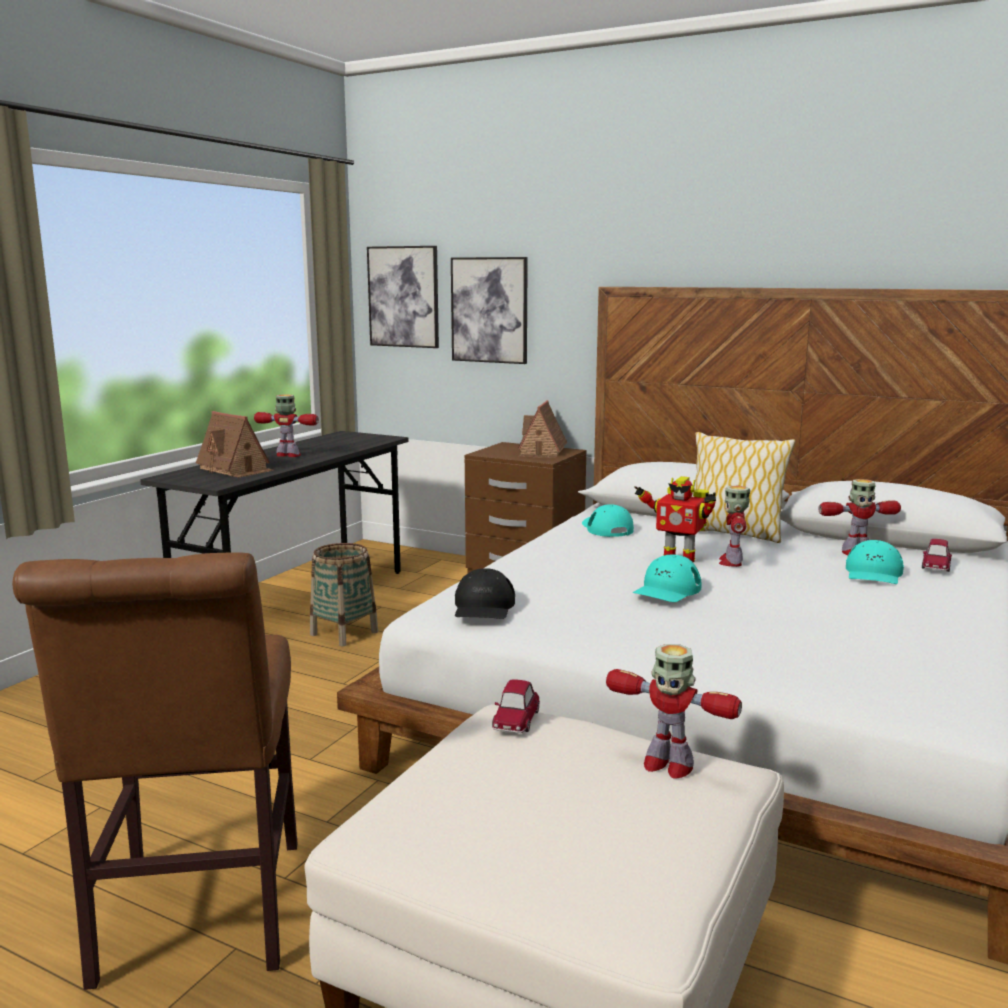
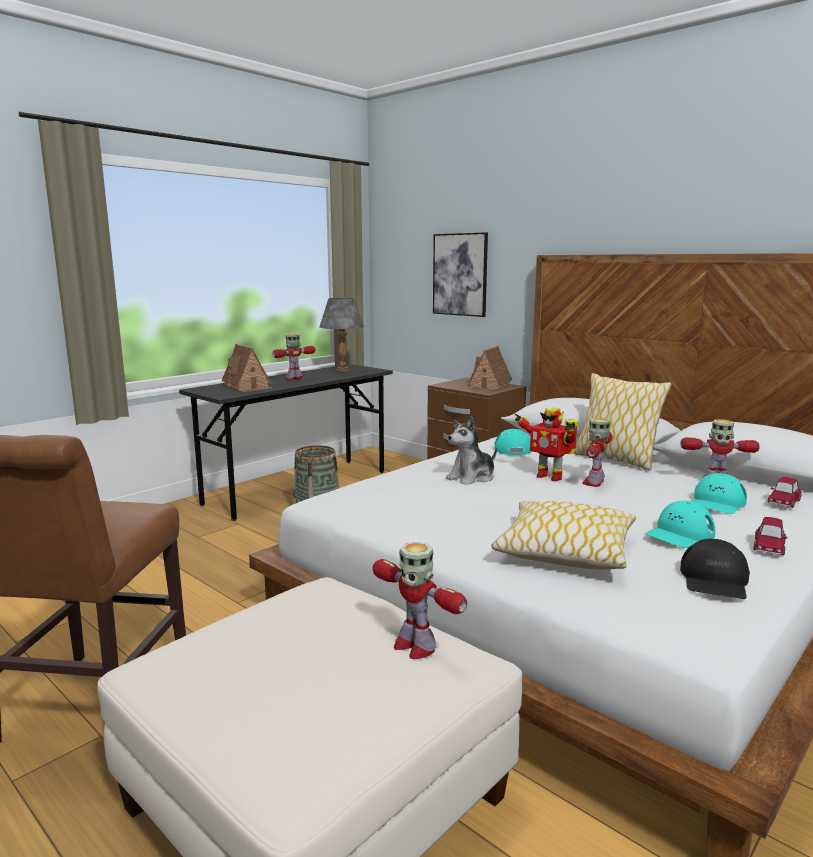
camera: 15 degrees right, 0 degrees up
toy robot [254,394,319,457] -> toy robot turned 75 degrees counterclockwise [272,334,315,380]
picture [367,246,439,348] -> none
black cap [455,568,515,619] -> black cap moved to [680,539,750,599]
toy car [492,680,540,733] -> toy car moved to [753,517,787,555]
turquoise cap [633,555,702,602] -> turquoise cap moved to [645,501,715,548]
none -> grey table lamp [319,298,364,372]
none -> plush toy [446,416,497,485]
none -> pillow [491,501,636,570]

